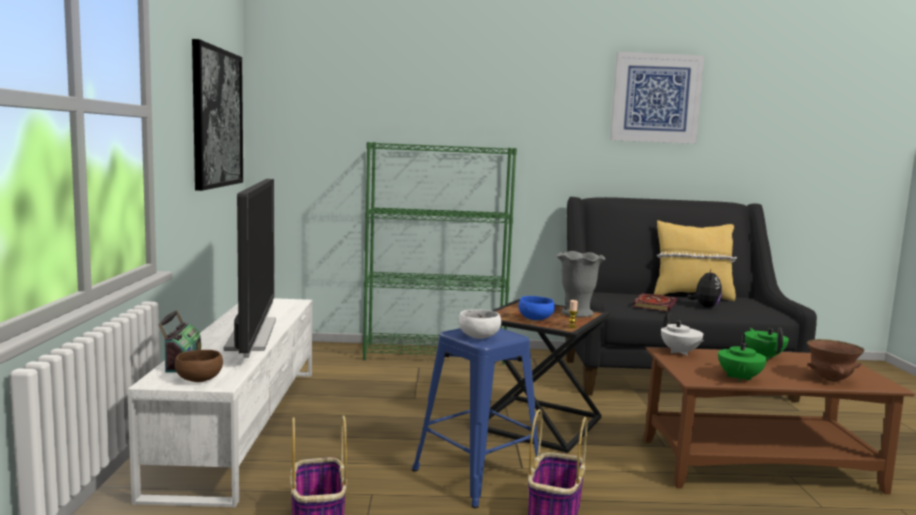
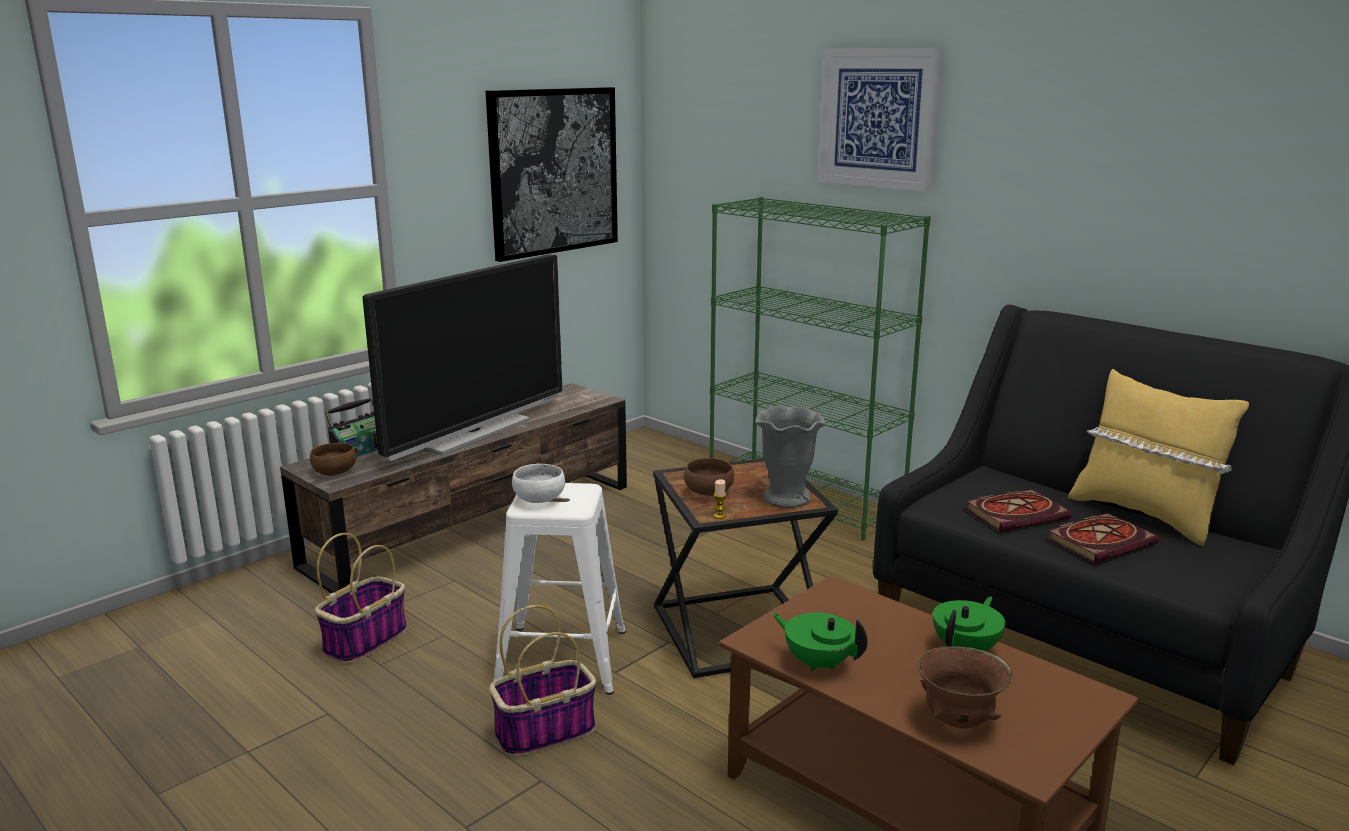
camera: 45 degrees right, 10 degrees up
white tv stand [127,298,312,508] -> brown tv stand [280,383,627,593]
blue stool [412,328,540,508] -> white stool [493,483,626,695]
blue bowl [519,296,555,320] -> brown bowl [684,458,734,496]
picture [610,52,704,144] -> picture moved to [818,48,944,192]
white teapot [661,312,704,356] -> none
plush toy [687,268,722,307] -> book [1046,513,1159,563]
green teapot [718,334,767,382] -> green teapot turned 60 degrees clockwise [772,613,868,671]

